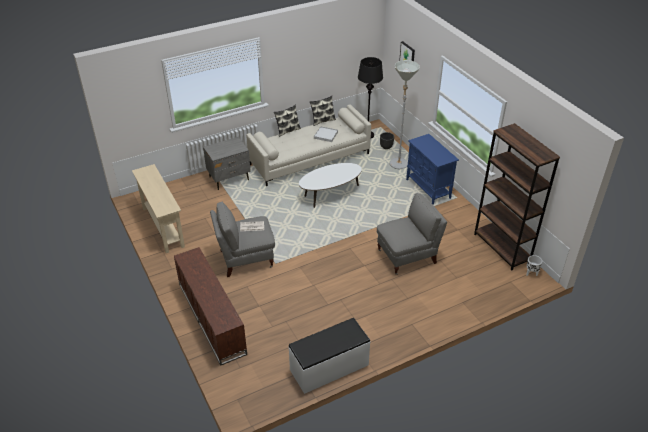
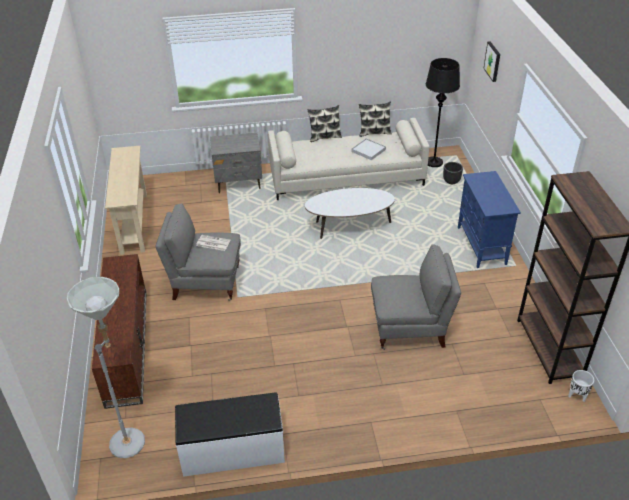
camera: 20 degrees right, 0 degrees up
grey floor lamp [389,60,420,169] -> grey floor lamp moved to [67,277,145,458]

